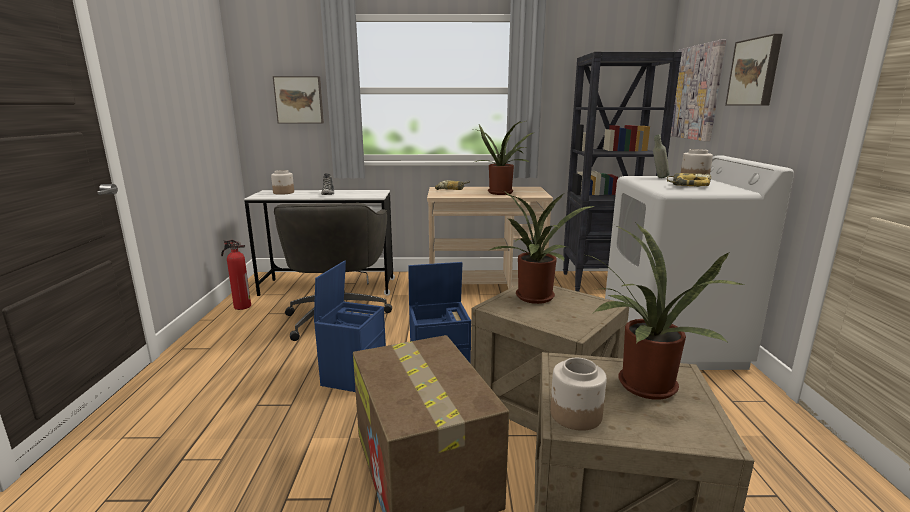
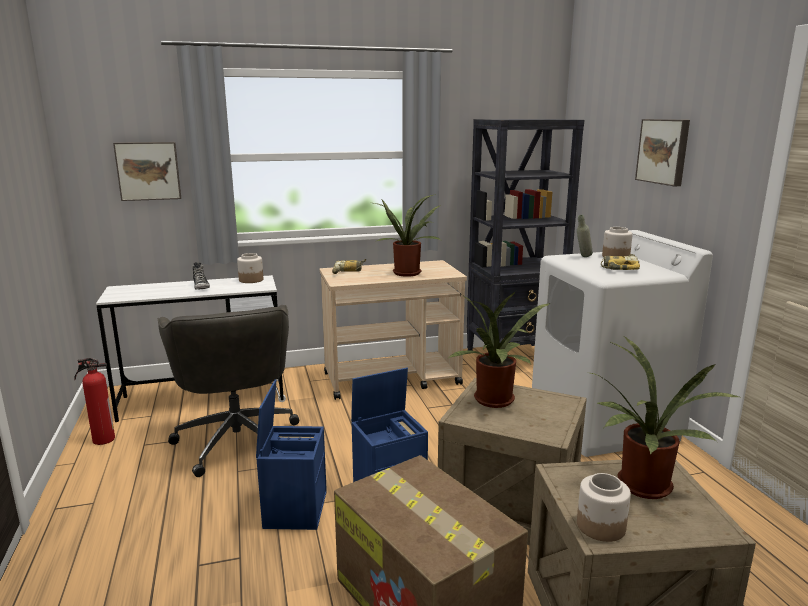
camera: 15 degrees left, 0 degrees up
jar [271,170,294,195] -> jar moved to [237,253,263,283]
picture [671,40,726,141] -> none

